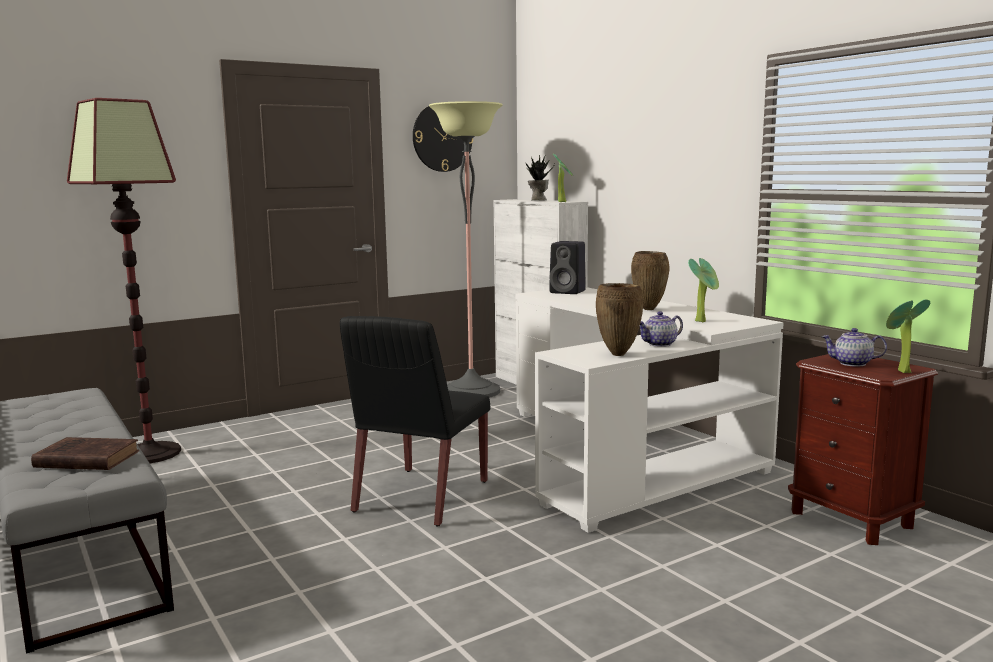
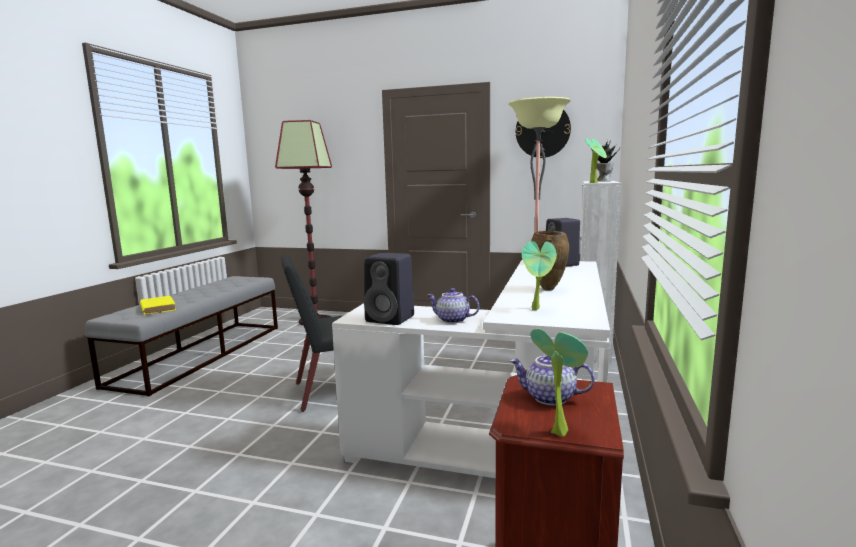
camera: 50 degrees right, 0 degrees up
brown book [31,437,139,470] -> yellow book [140,296,176,315]
brown vase [596,283,643,356] -> black speaker [364,253,414,325]
teapot [822,328,887,367] -> teapot turned 45 degrees counterclockwise [510,355,595,406]

